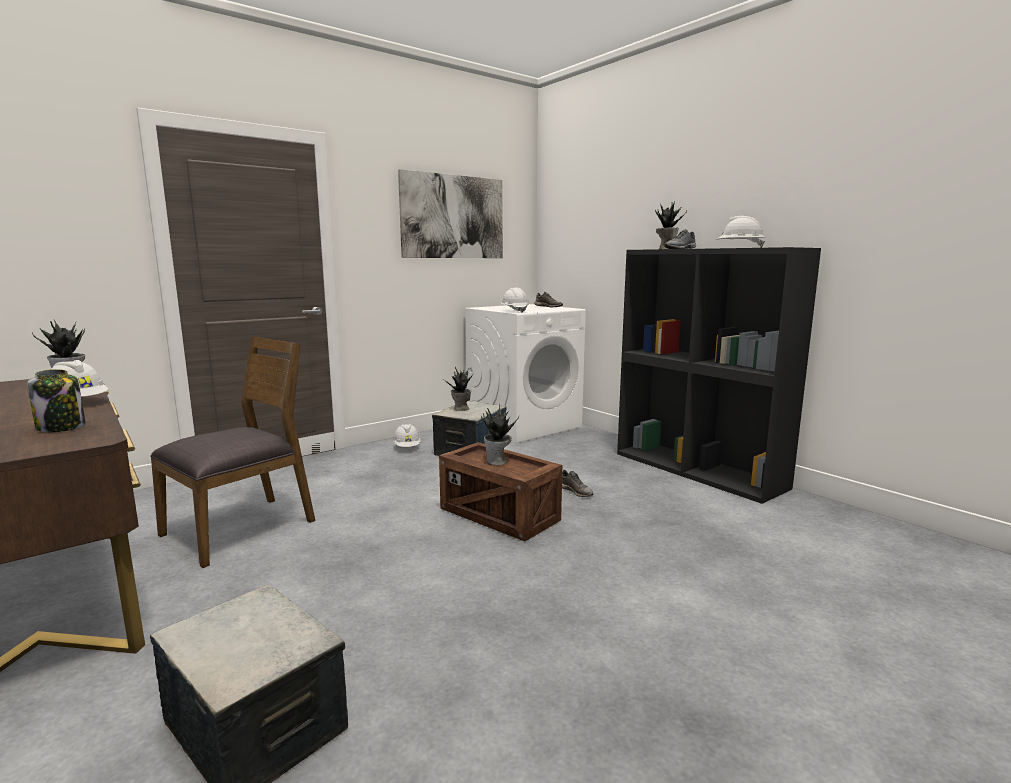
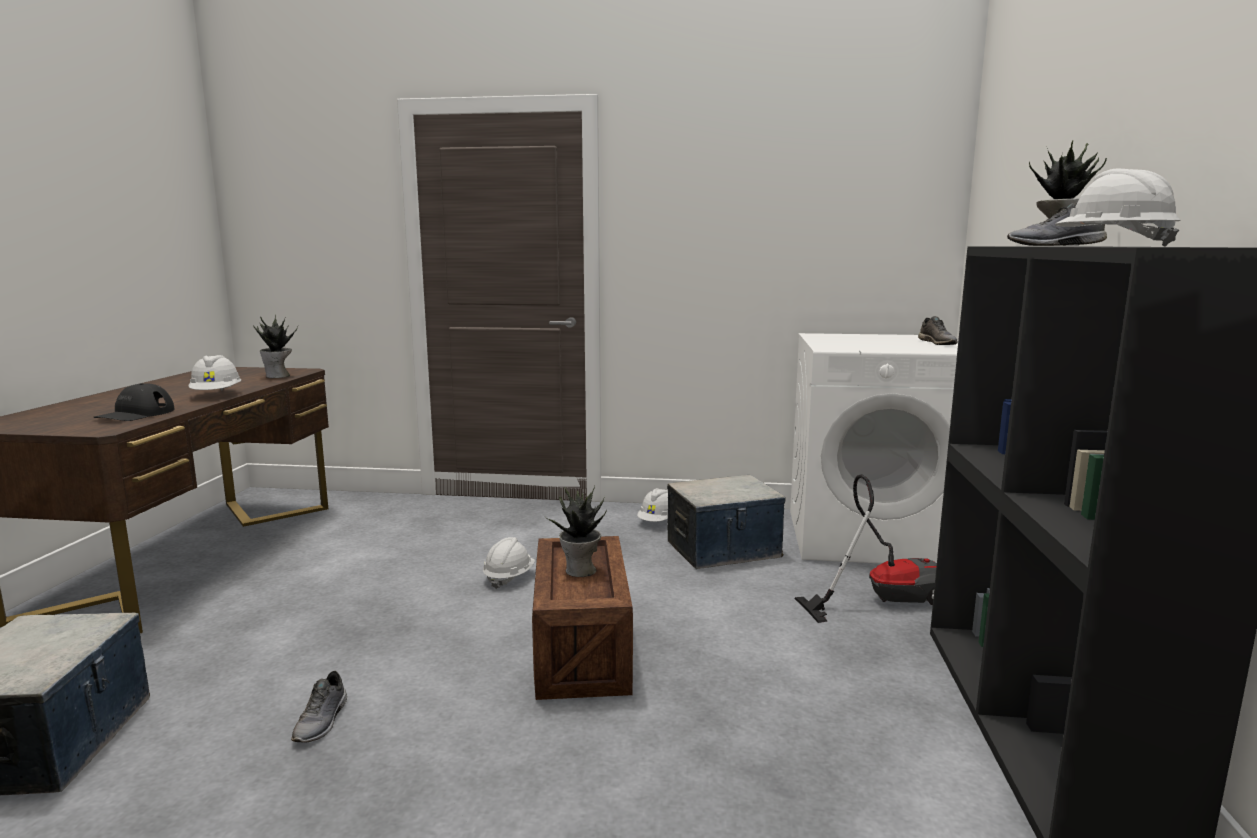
camera: 45 degrees right, 0 degrees up
jar [27,369,86,432] -> black cap [94,383,175,421]
brown chair [150,336,315,568] -> none
picture [398,169,503,258] -> none
potted plant [444,367,473,411] -> none
white hard hat [500,287,529,312] -> white hard hat moved to [483,537,535,589]
grey shoe [562,470,594,497] -> grey shoe moved to [291,671,347,743]
none -> vacuum cleaner [795,474,937,623]

